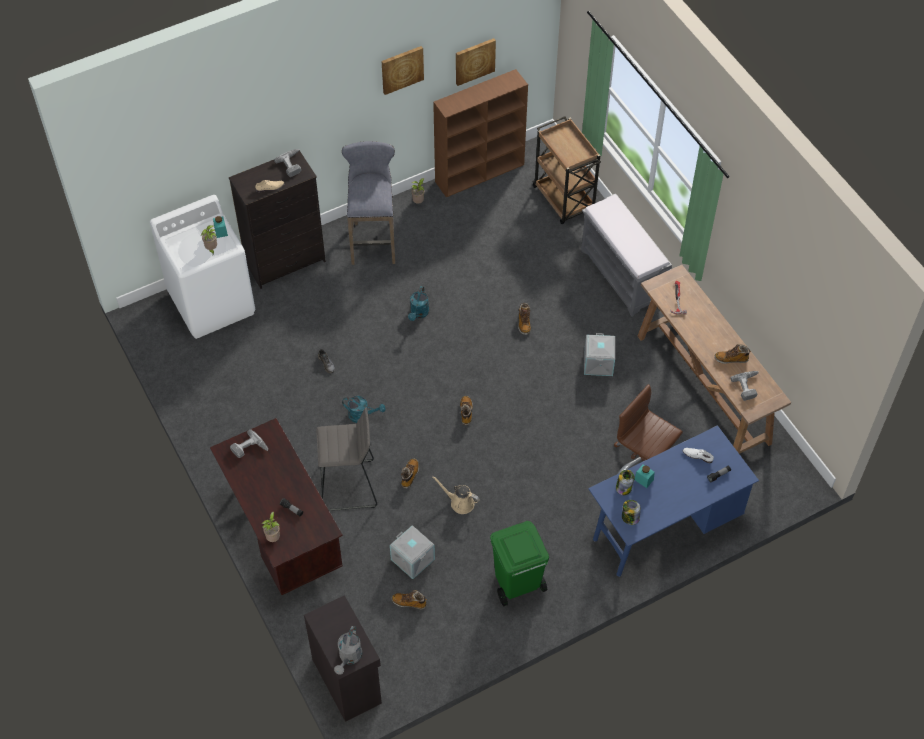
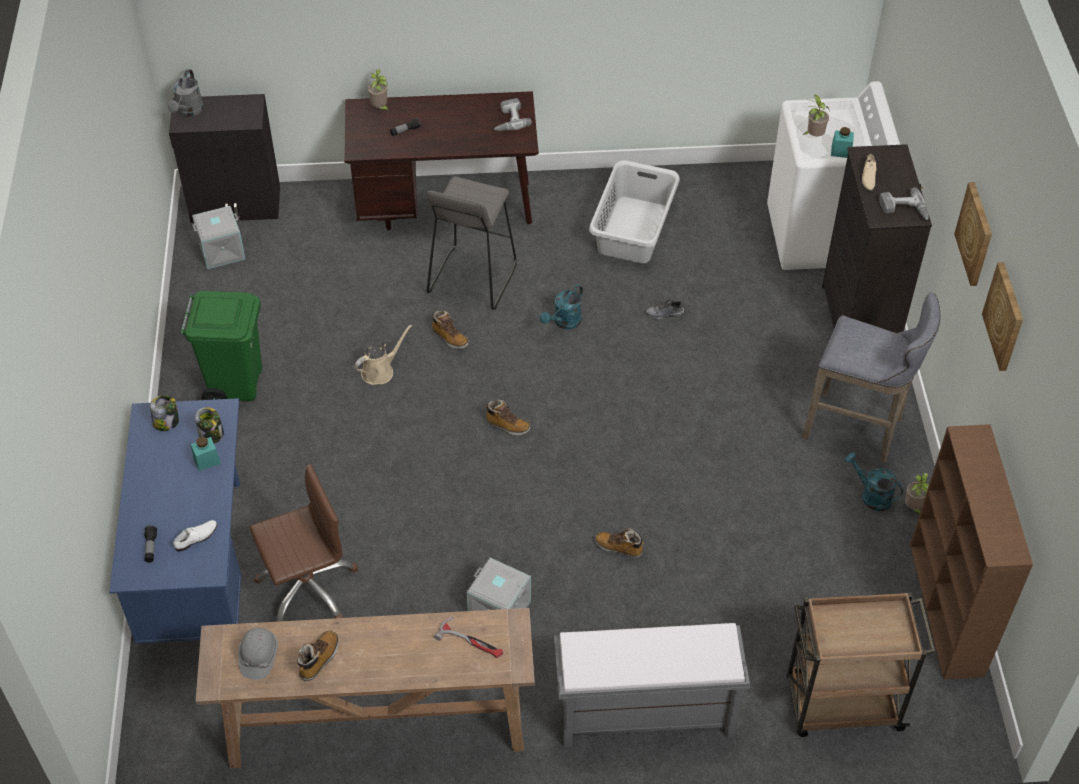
camera: 115 degrees right, 5 degrees down
grey watering can [334,626,362,675] -> grey watering can turned 120 degrees counterclockwise [167,69,204,117]
grey storage box [390,525,435,579] -> grey storage box moved to [192,206,245,269]
boot [392,590,427,610] -> none
turquoise watering can [408,286,429,321] -> turquoise watering can moved to [844,452,904,511]
picture [456,38,496,86] -> picture moved to [954,182,992,286]
power drill [731,371,759,401] -> grey hard hat [238,628,278,680]
none -> grey laundry basket [589,160,680,263]

